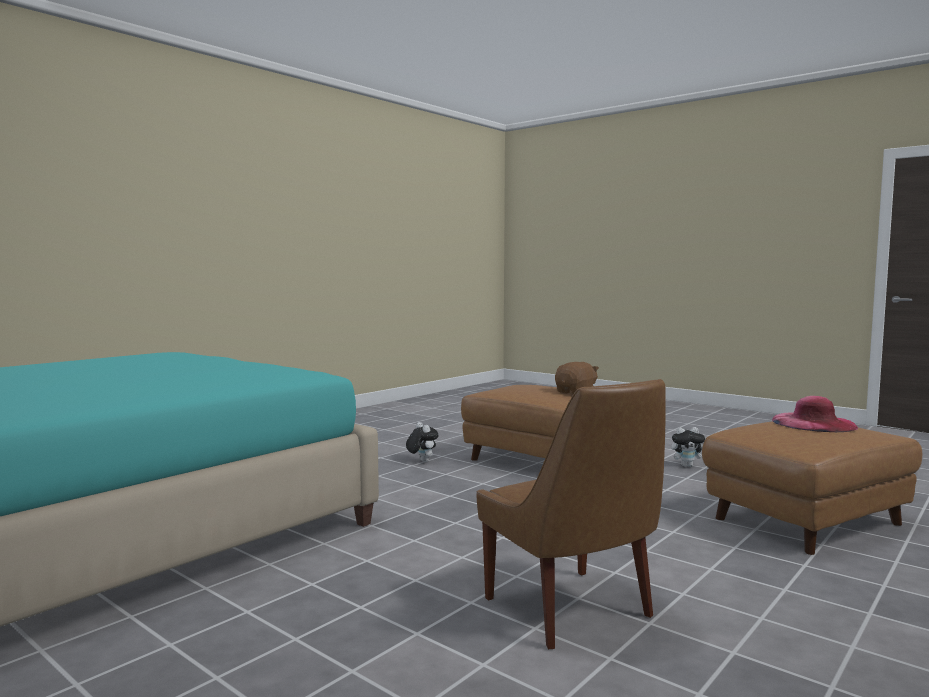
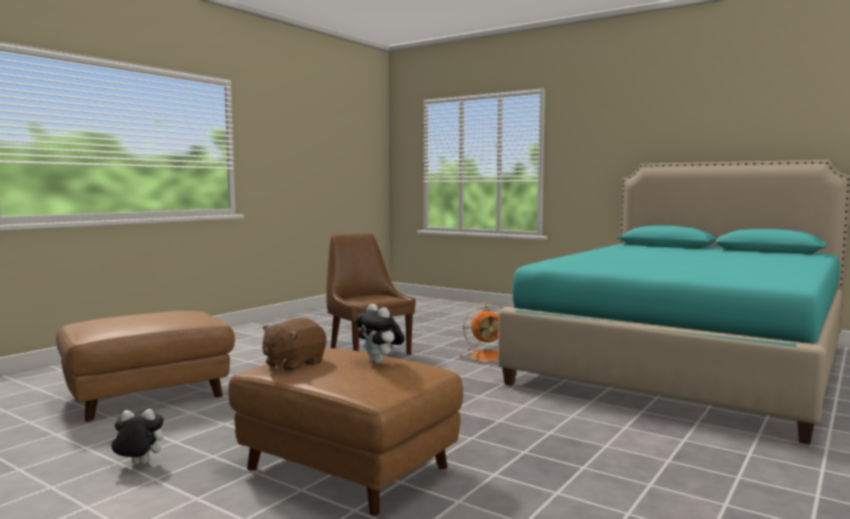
camera: 175 degrees right, 0 degrees up
plush toy [406,422,438,462] -> plush toy moved to [355,304,405,364]
pink hat [772,396,858,432] -> none
none -> orange fan [460,302,503,363]

